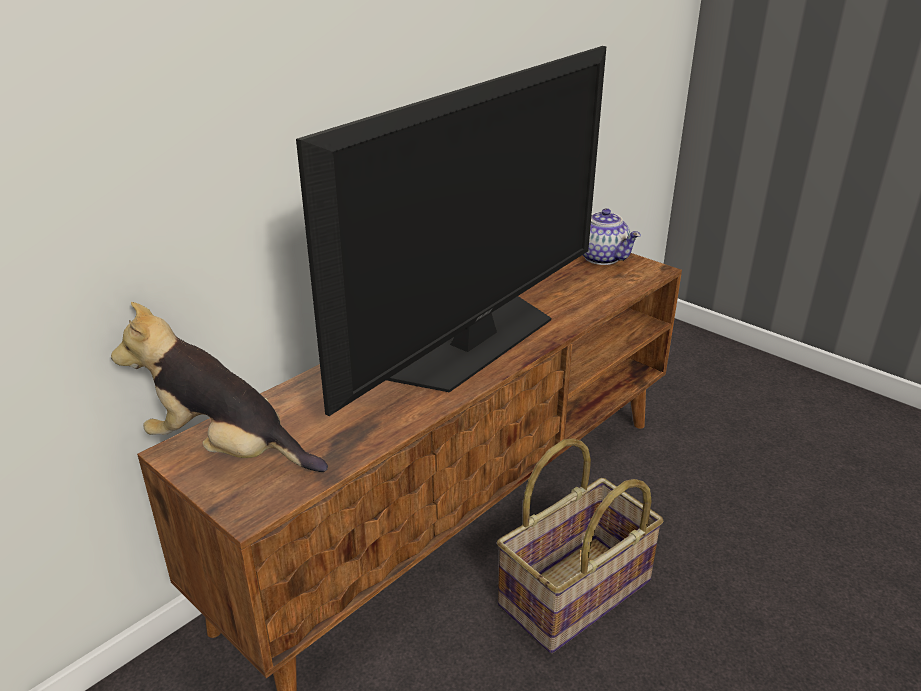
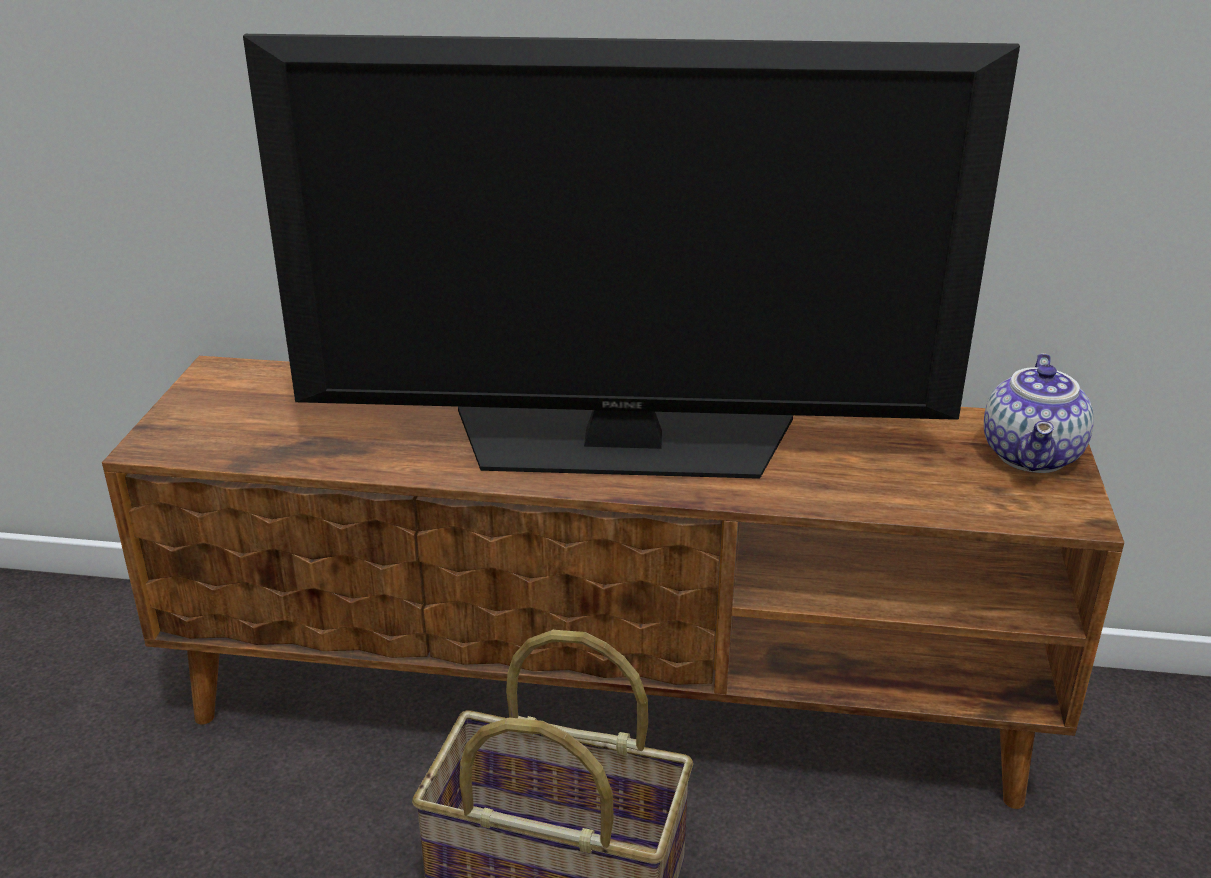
camera: 55 degrees right, 0 degrees up
plush toy [111,302,328,472] -> none

